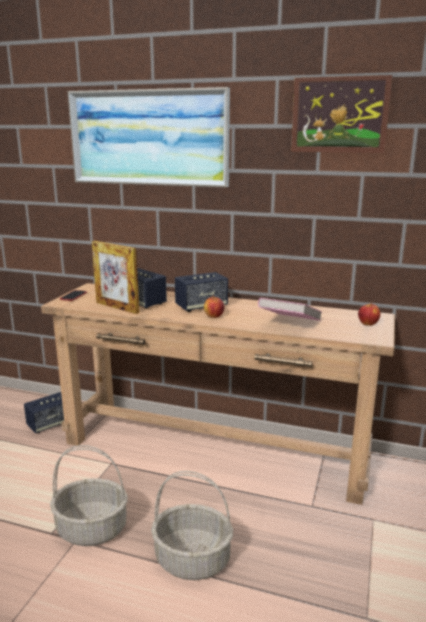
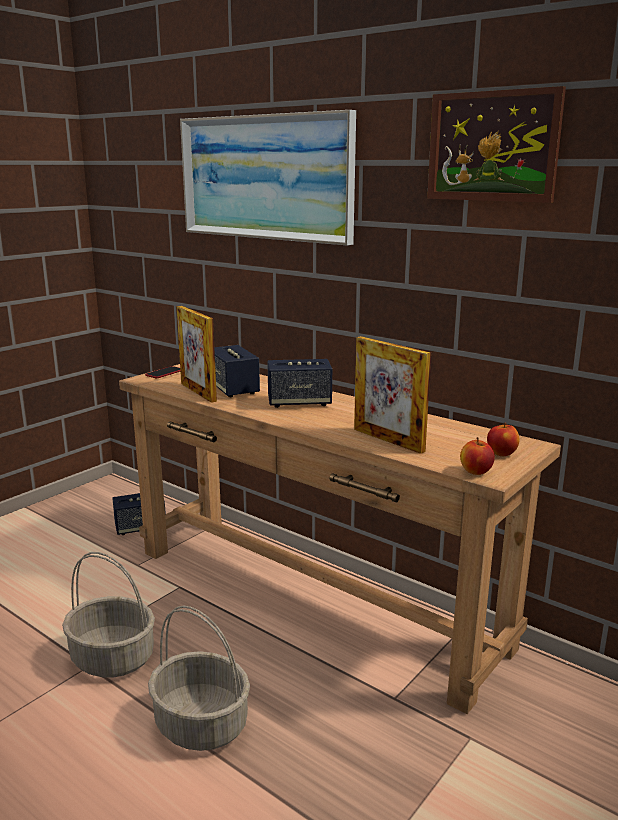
camera: 20 degrees right, 0 degrees up
apple [204,295,225,318] -> apple moved to [460,437,495,475]
pink book [258,298,322,321] -> picture frame [354,336,431,454]

